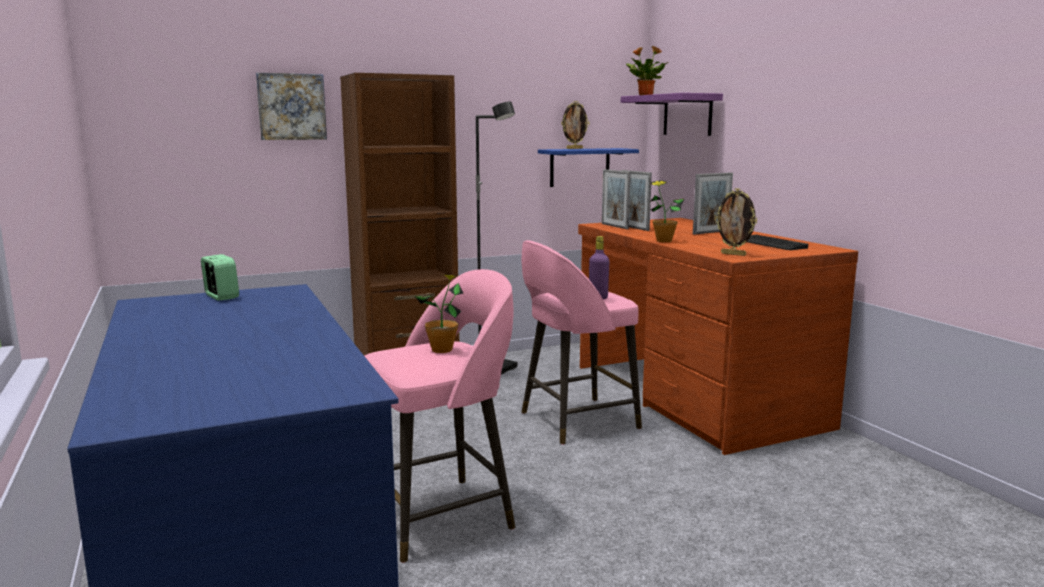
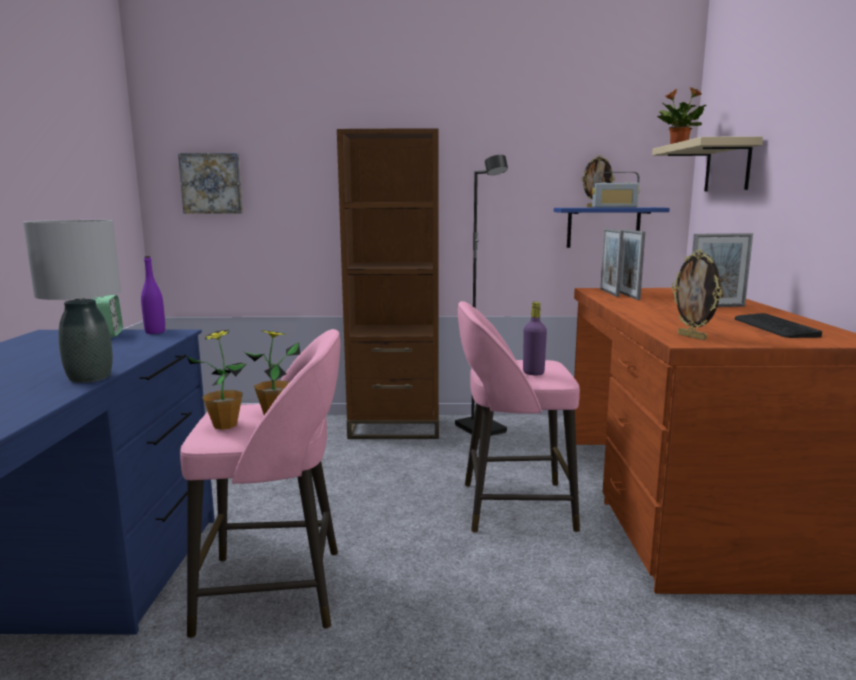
camera: 25 degrees right, 0 degrees up
picture [256,73,327,140] -> picture moved to [178,153,243,214]
purple shelf [621,93,723,136] -> beige shelf [652,136,763,191]
potted plant [650,180,684,242] -> potted plant moved to [187,330,247,430]
none -> grey table lamp [23,220,121,383]
none -> purple bottle [141,256,165,334]
none -> radio [592,172,640,208]

